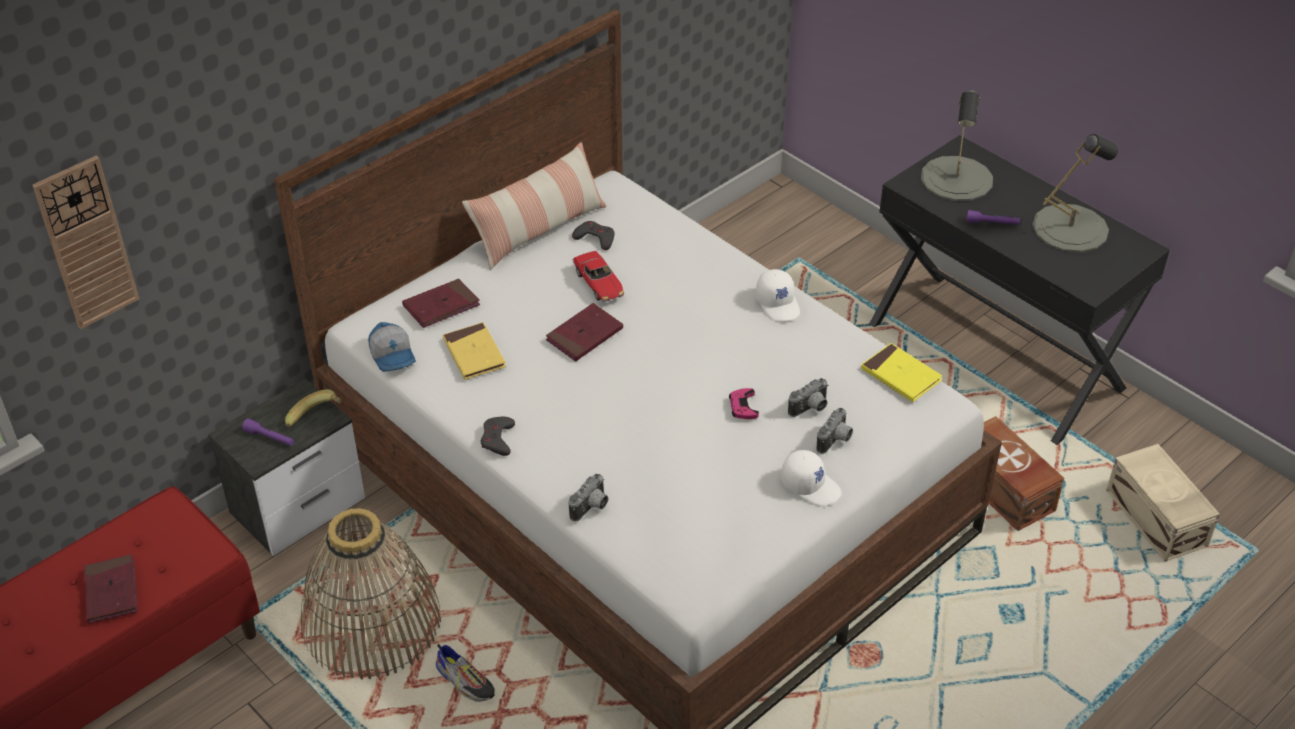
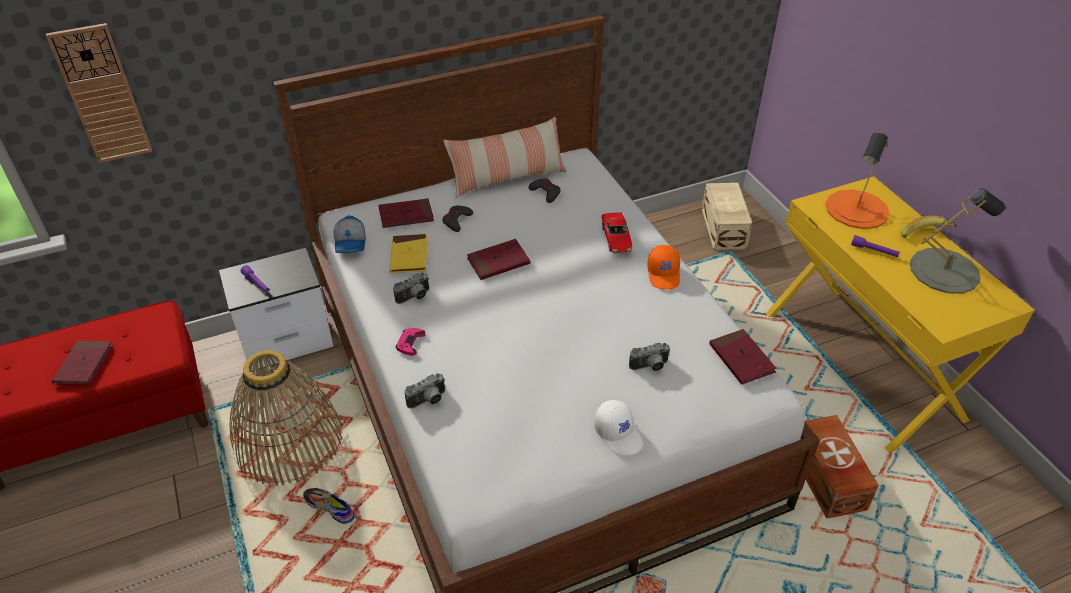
camera: 20 degrees right, 0 degrees up
banana [285,389,342,427] -> banana moved to [901,216,957,238]
shoe [436,644,495,702] -> shoe turned 150 degrees clockwise [303,488,355,524]
grey game controller [481,417,515,456] -> grey game controller moved to [442,206,473,232]
toy car [573,251,624,302] -> toy car moved to [601,212,632,254]
pink game controller [729,388,759,419] -> pink game controller moved to [396,328,425,356]
white cap [756,269,800,321] -> orange cap [647,245,680,290]
camera [817,408,853,454] -> camera moved to [393,272,429,304]
yellow book [861,343,942,402] -> red book [709,329,777,385]
black desk [869,135,1170,445] -> yellow desk [766,176,1035,453]
grey table lamp [921,90,993,201] -> orange table lamp [825,132,890,229]
beige storage box [1106,444,1220,562] -> beige storage box moved to [702,183,752,251]

